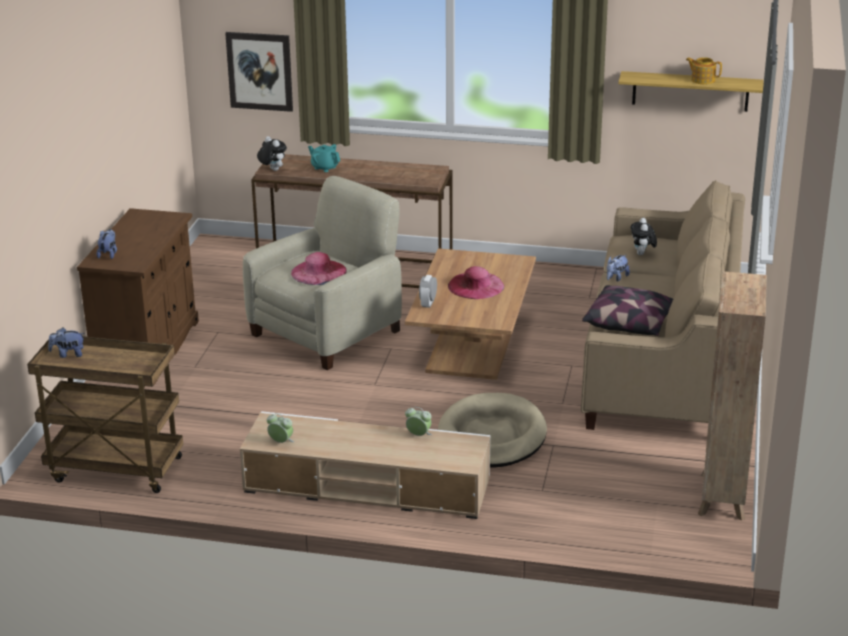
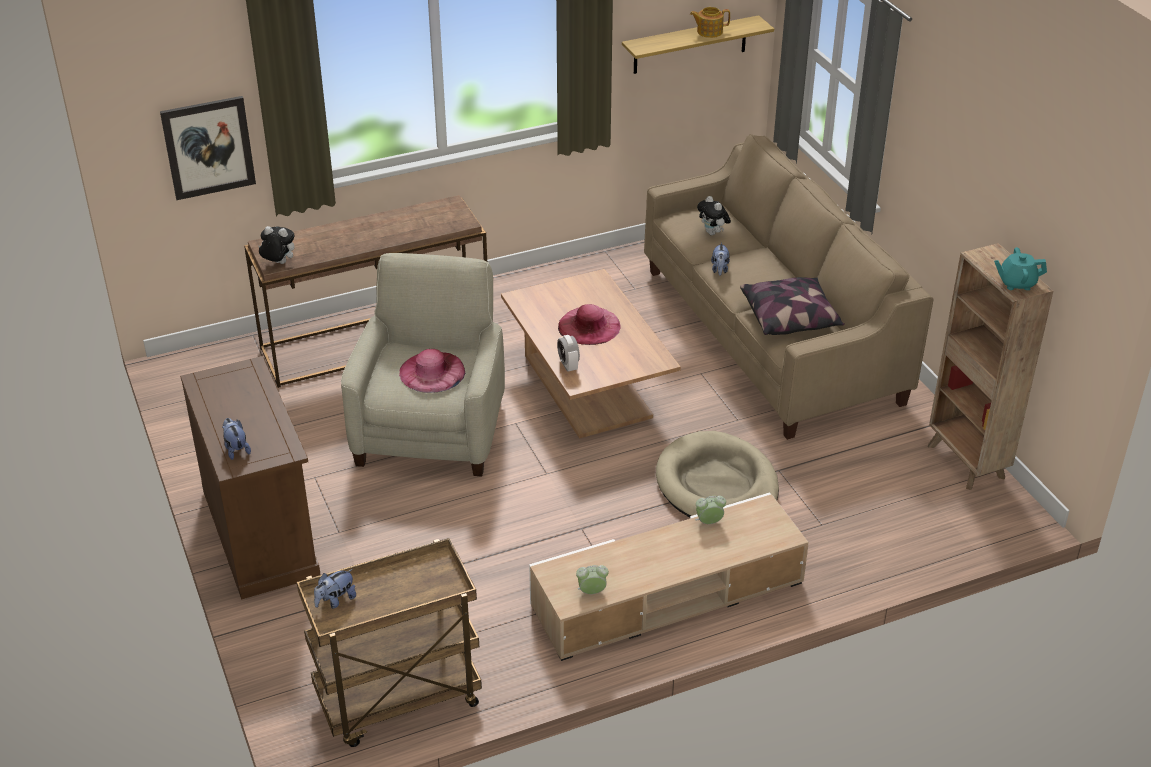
camera: 35 degrees left, 10 degrees up
turquoise teapot [308,144,340,172] -> turquoise teapot moved to [994,247,1047,290]

